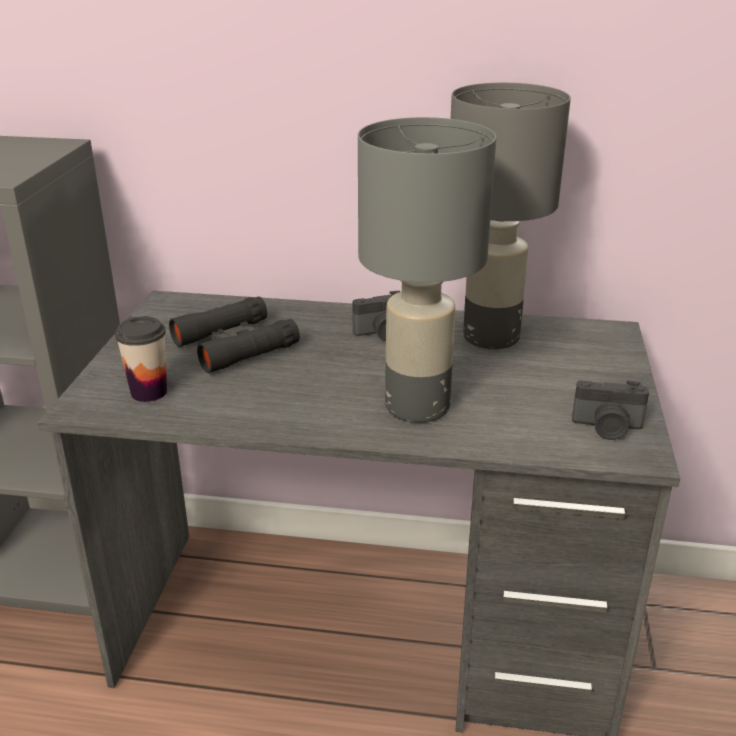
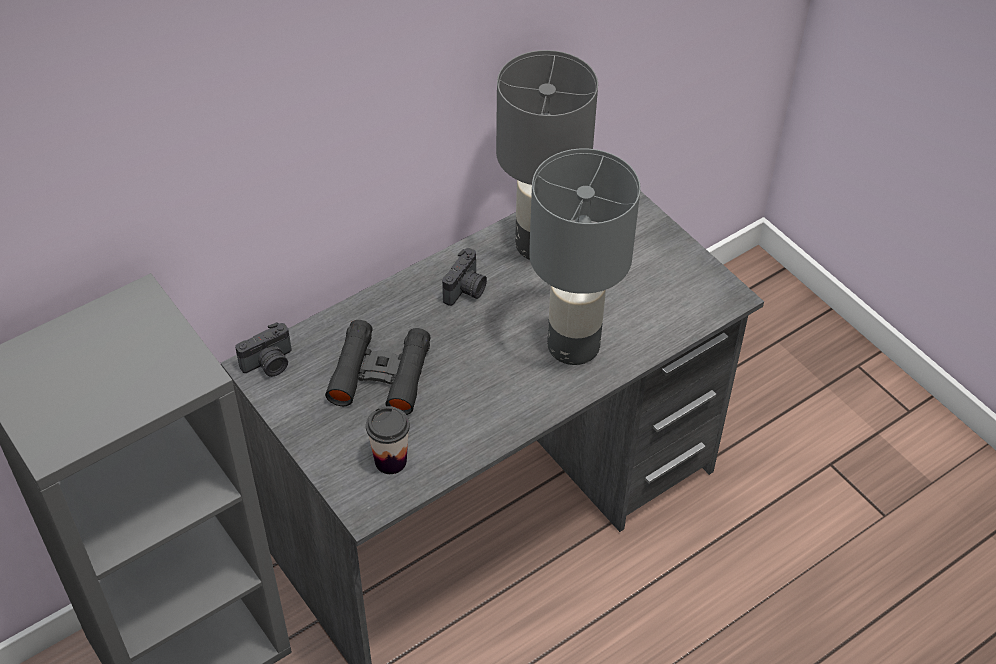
camera: 45 degrees left, 20 degrees up
camera [572,380,649,440] -> camera moved to [235,322,292,377]

